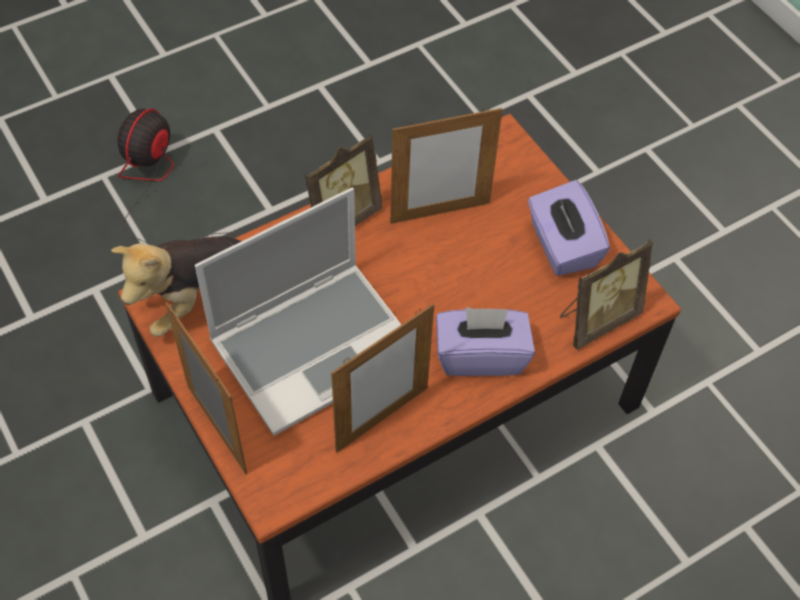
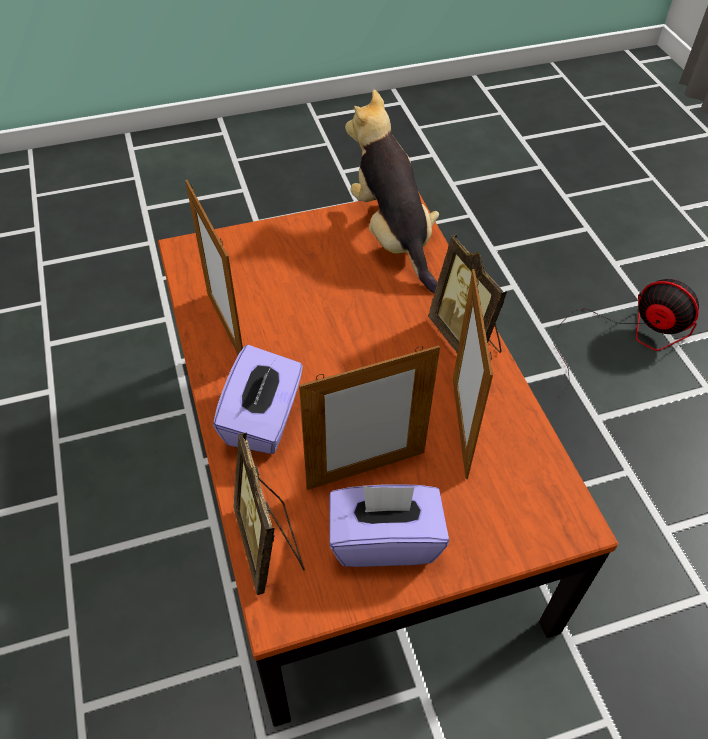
camera: 105 degrees right, 5 degrees down
picture frame [165,302,247,475] -> picture frame moved to [299,345,440,490]
laptop [195,188,402,436] -> none

